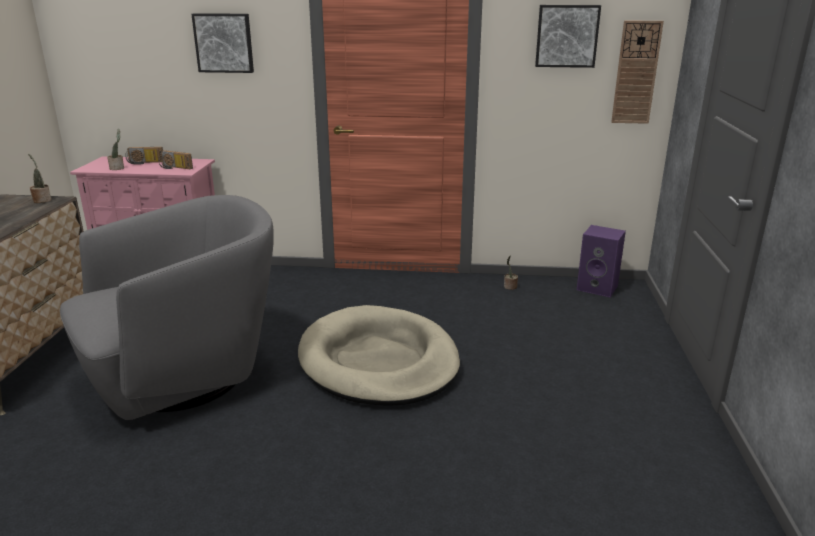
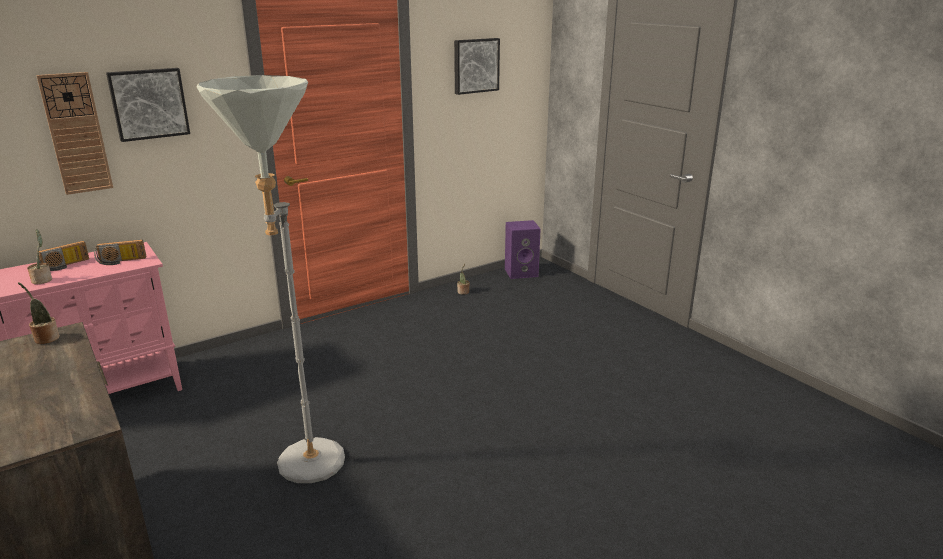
camera: 40 degrees left, 0 degrees up
grey armchair [60,195,274,420] -> grey floor lamp [196,75,345,483]
beige dog bed [298,305,460,406] -> none
wall clock [611,21,664,124] -> wall clock moved to [36,72,113,195]

